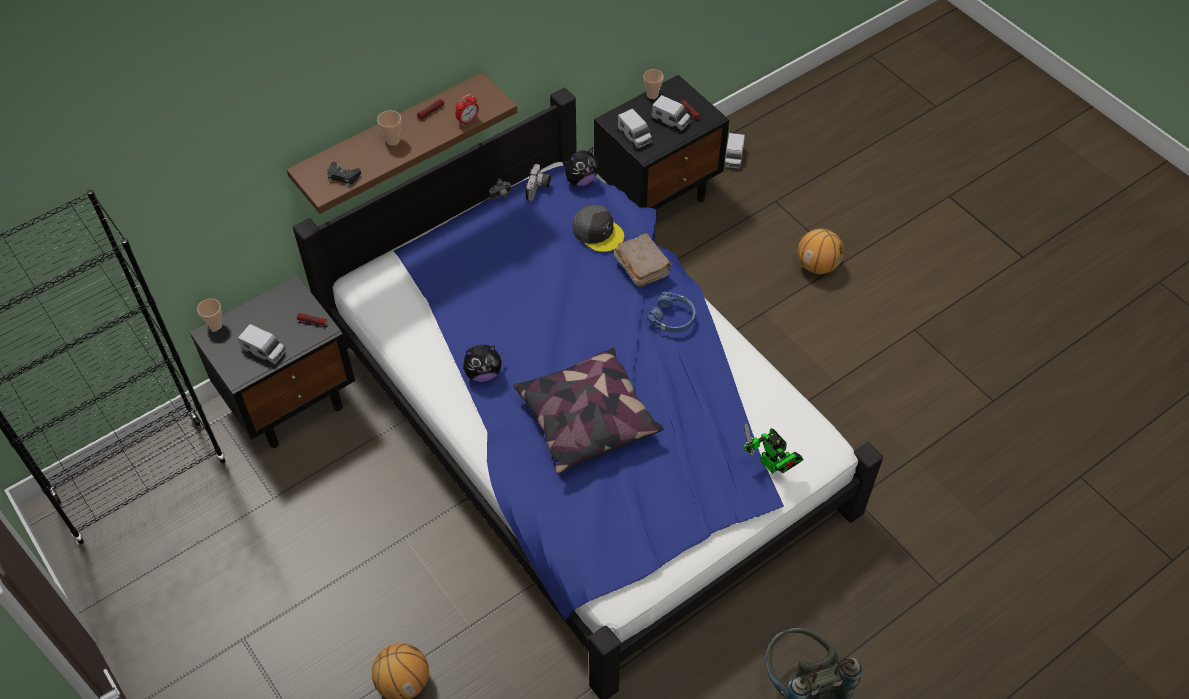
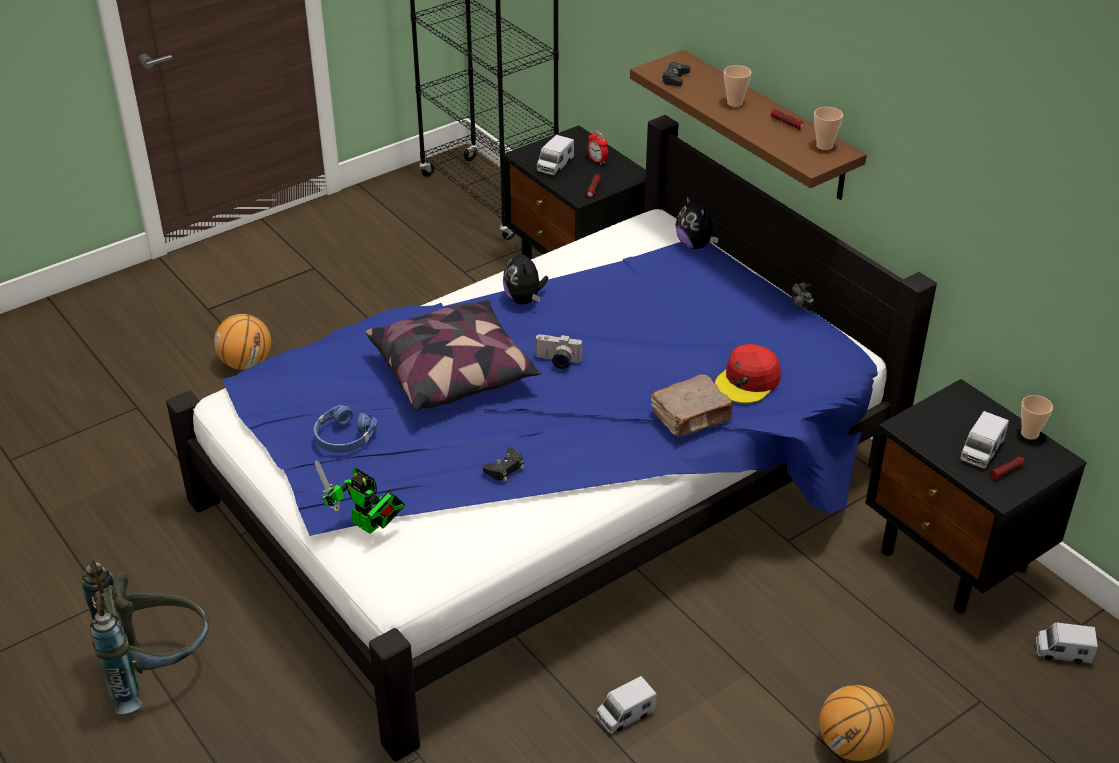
camera: 90 degrees right, 15 degrees down
cup [197,299,222,331] -> cup moved to [814,107,843,150]
alarm clock [455,94,479,126] -> alarm clock moved to [587,130,608,165]
camera [525,164,551,201] -> camera moved to [536,334,583,369]
plush toy [562,147,598,186] -> plush toy moved to [676,194,719,249]
grey cap [572,205,624,252] -> red cap [715,344,781,403]
toy truck [618,108,652,149] -> toy truck moved to [596,676,657,734]
blue headphones [647,292,696,333] -> blue headphones moved to [314,405,378,453]
toy robot [743,423,804,474] -> toy robot turned 105 degrees counterclockwise [315,460,405,534]
none -> black game controller [483,447,524,482]

